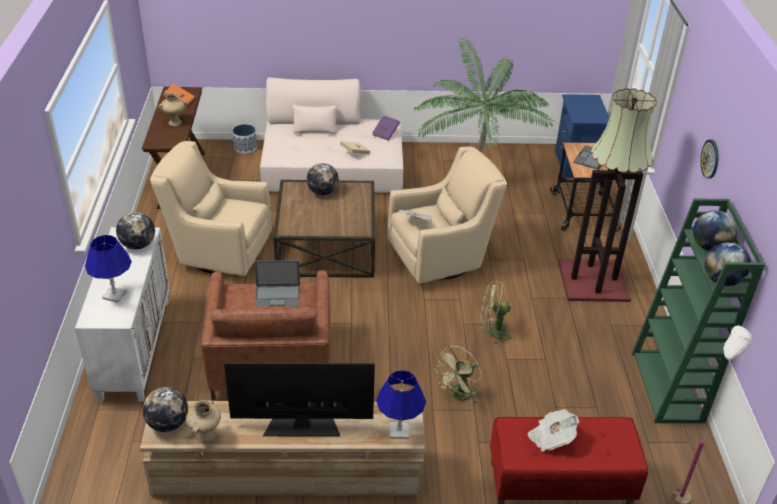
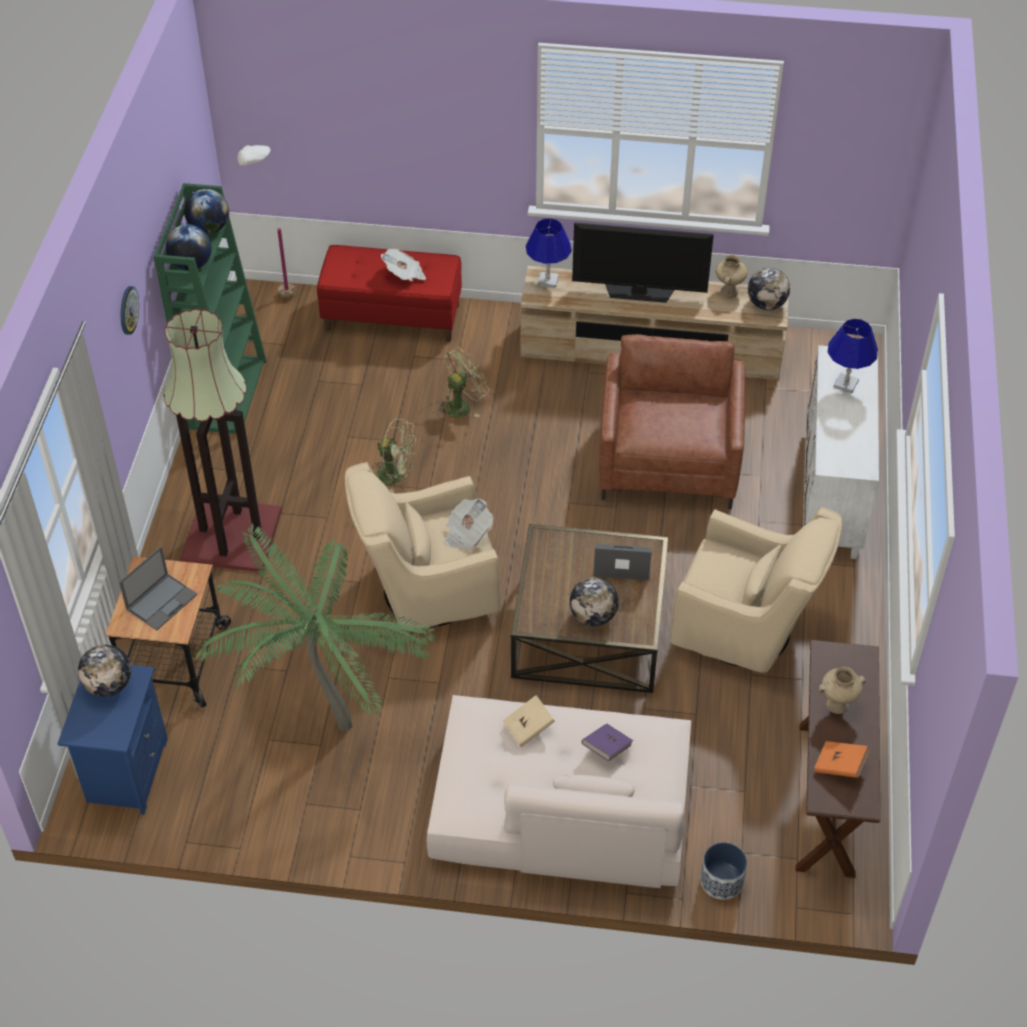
camera: 170 degrees left, 10 degrees up
globe [116,212,155,250] -> globe moved to [78,644,131,697]
laptop [254,260,300,307] -> laptop moved to [594,544,652,580]
purple book [372,115,400,141] -> purple book moved to [582,723,633,761]

